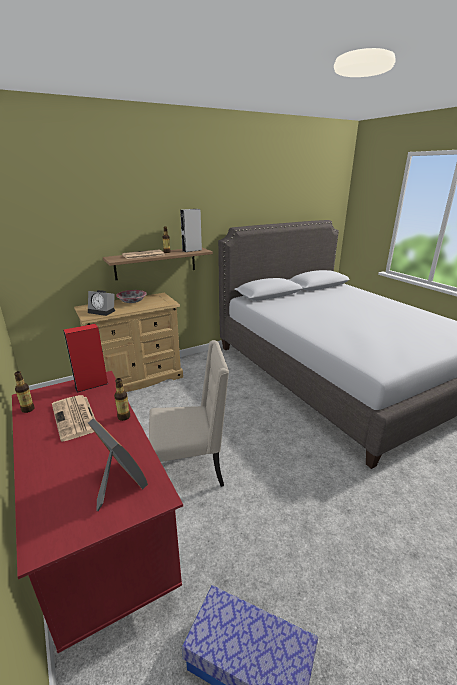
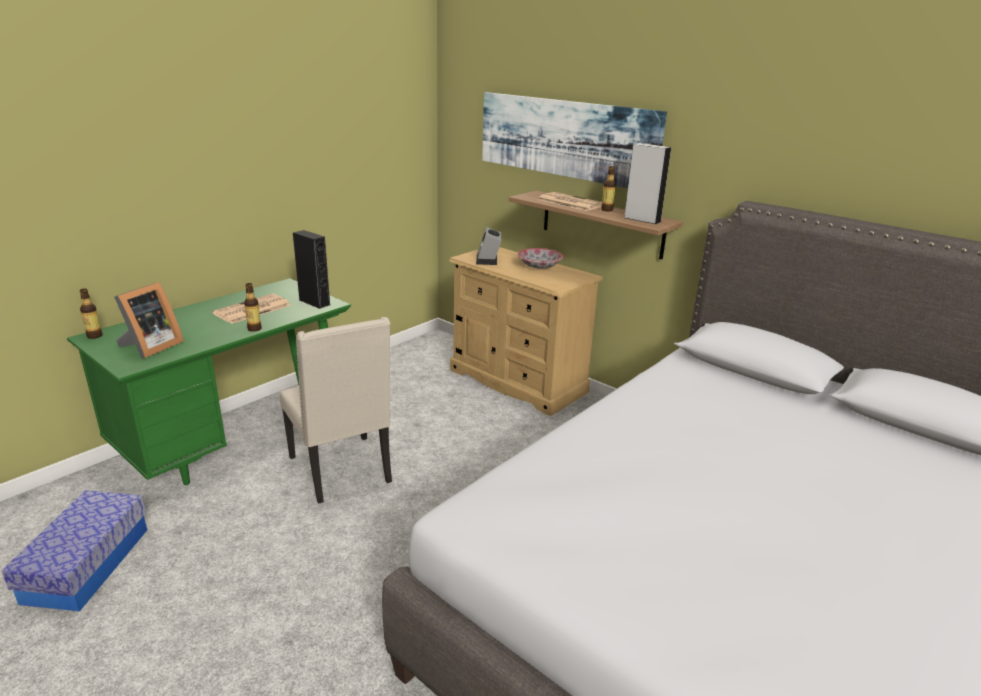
camera: 70 degrees right, 0 degrees up
red desk [12,371,183,653] -> green desk [67,278,351,485]
bottle [14,371,35,413] -> bottle moved to [80,288,103,339]
red speaker [63,324,108,392] -> black speaker [293,230,330,309]
none -> picture [482,92,667,188]

